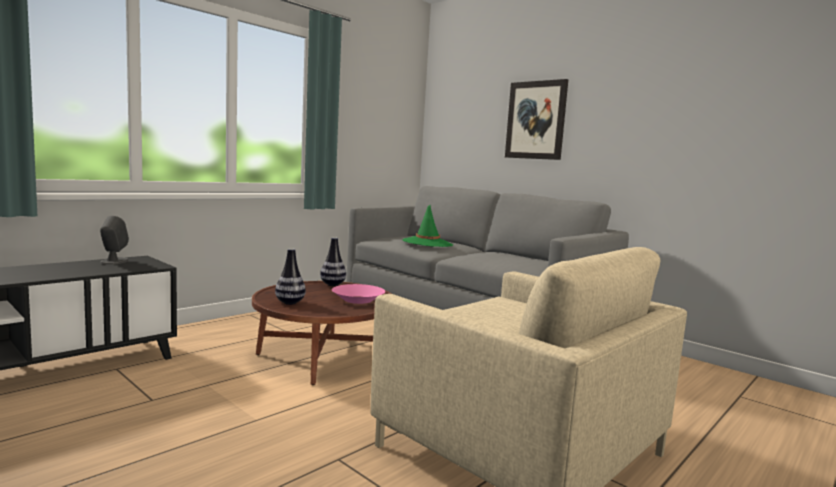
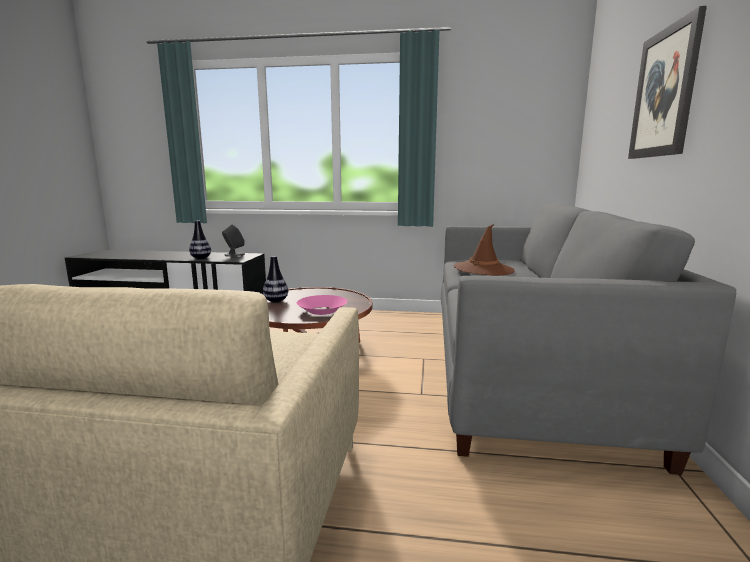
camera: 55 degrees right, 5 degrees up
vase [320,237,346,286] -> vase moved to [189,221,211,259]
green hat [402,204,453,247] -> brown hat [454,224,515,275]

